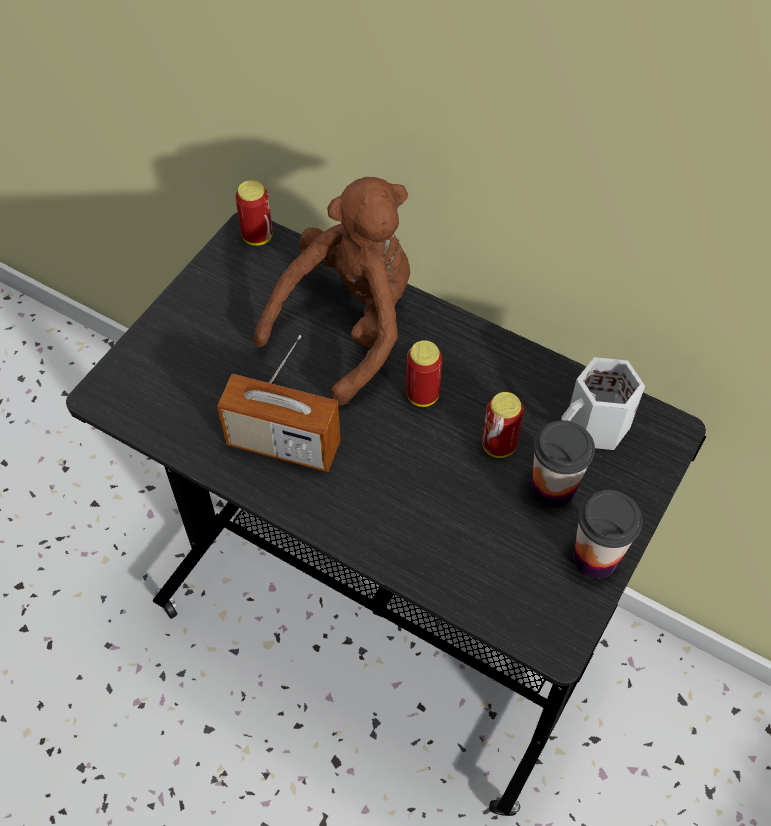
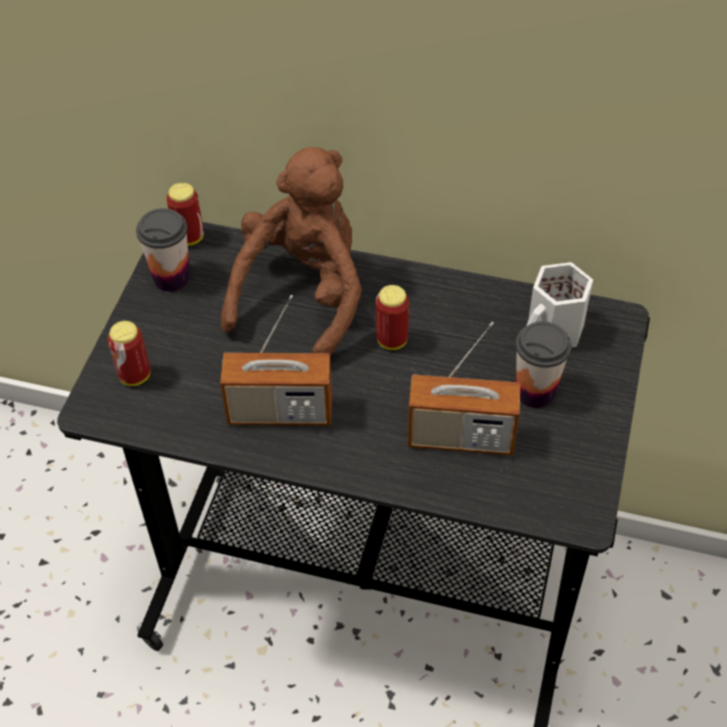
camera: 15 degrees left, 5 degrees down
can [482,392,524,458] -> can moved to [108,321,150,386]
cup [574,490,643,578] -> cup moved to [136,208,190,292]
none -> radio [408,322,520,455]

